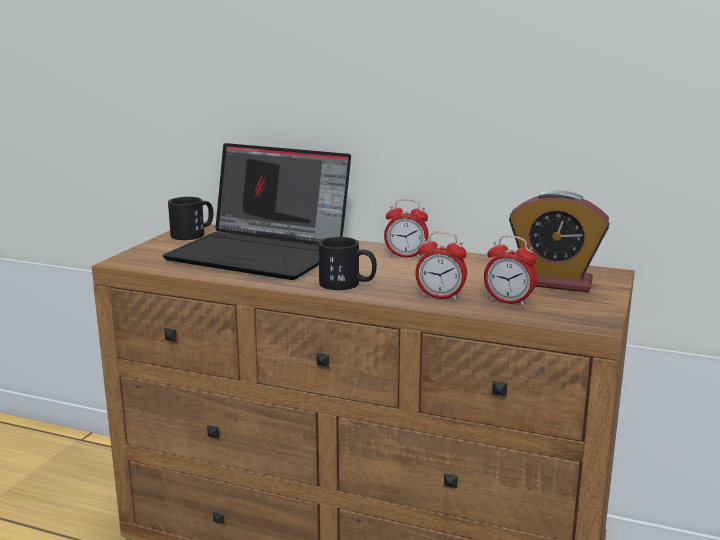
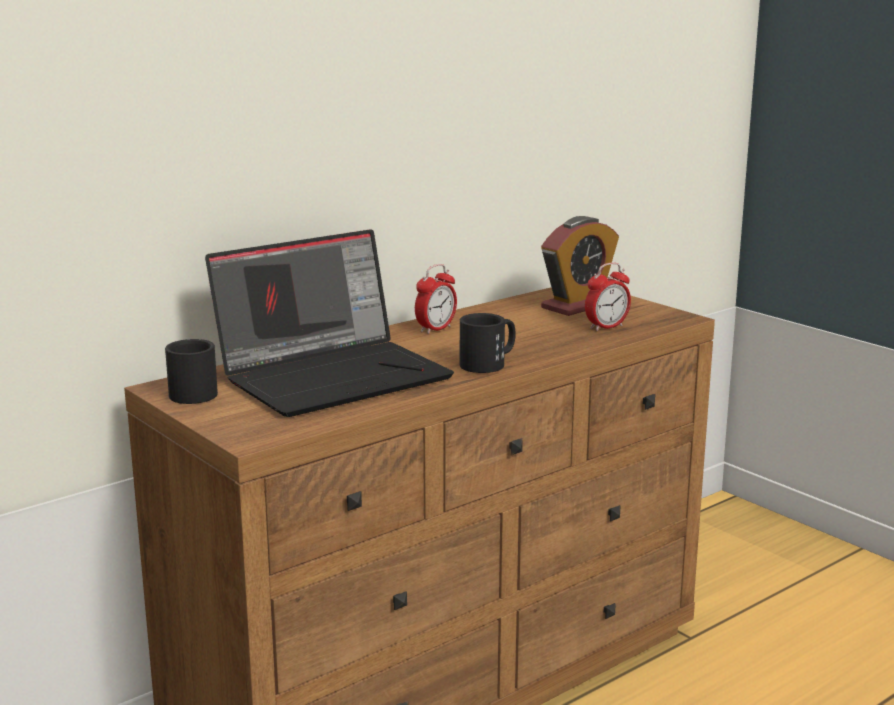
camera: 60 degrees left, 0 degrees up
alarm clock [415,232,467,300] -> none

